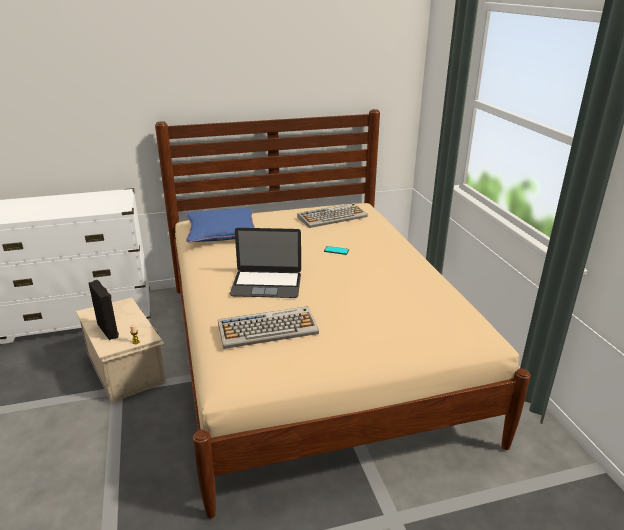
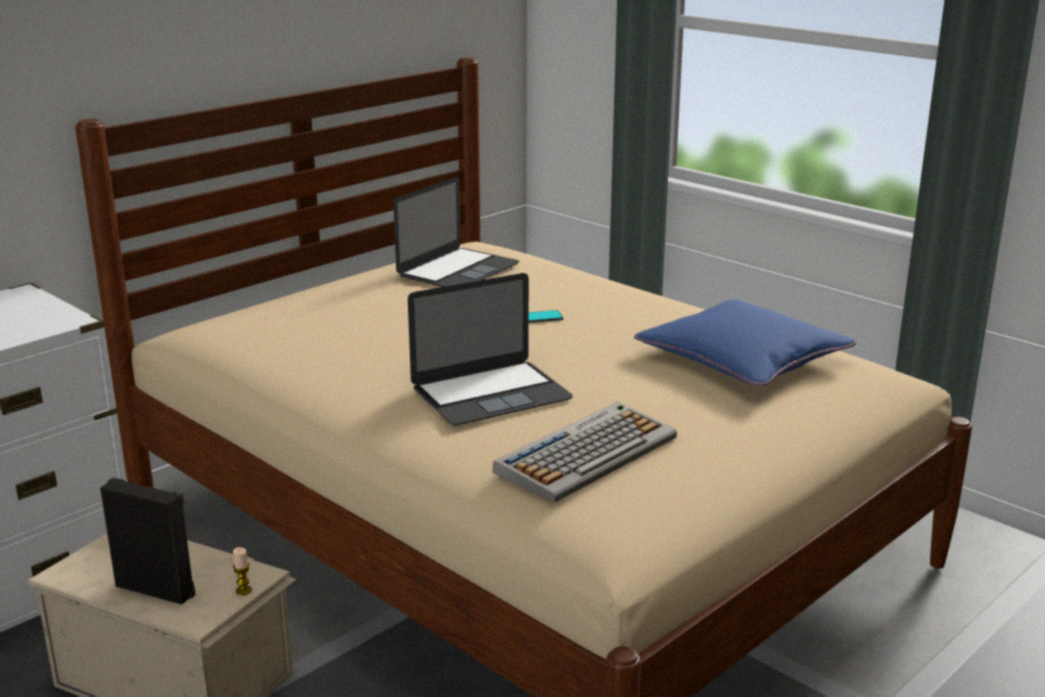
camera: 30 degrees left, 5 degrees down
blue pillow [186,208,255,242] -> blue pillow moved to [634,300,856,386]
keyboard [297,203,368,228] -> laptop [393,177,519,287]

